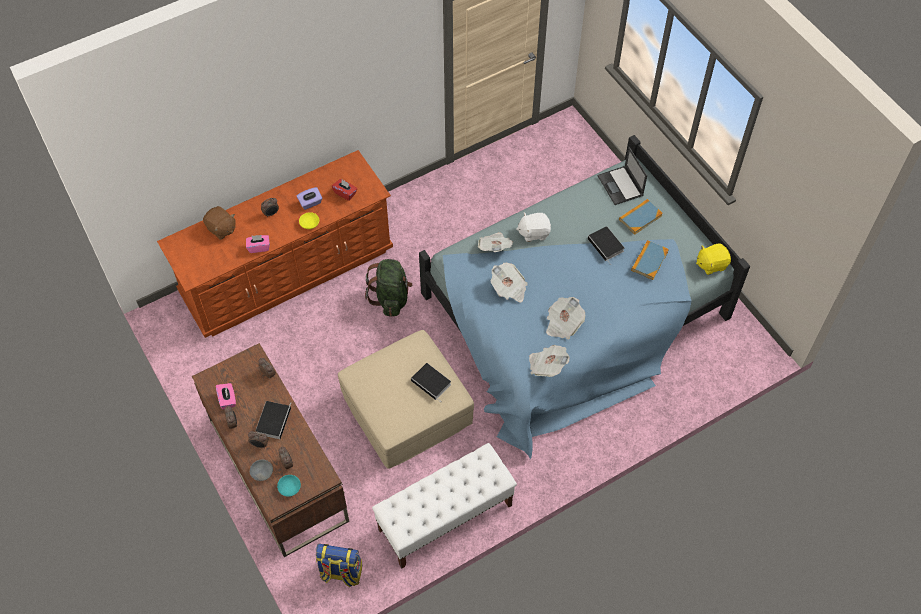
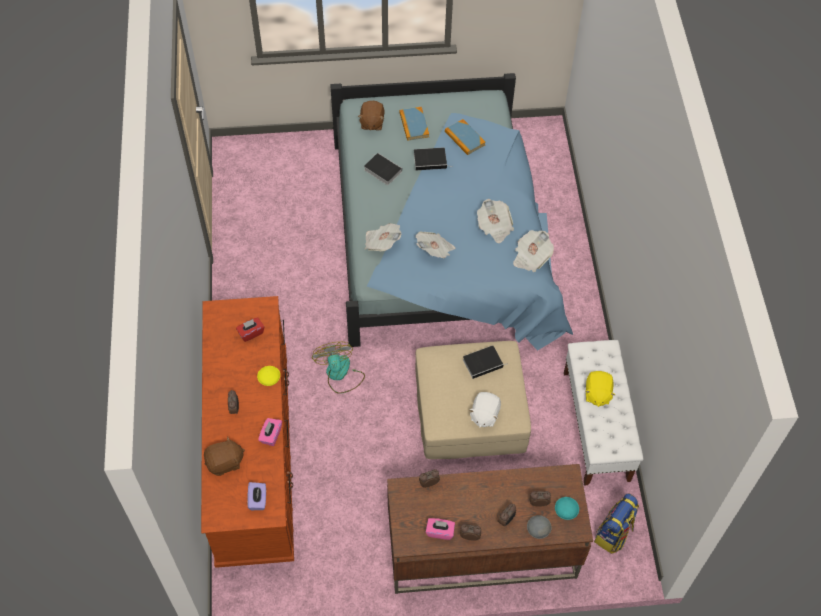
camera: 65 degrees left, 0 degrees up
book [256,401,291,439] -> book moved to [364,153,402,185]
purple tissue box [297,187,322,210] -> purple tissue box moved to [247,482,266,510]
green backpack [365,259,412,317] -> fan [312,342,365,394]
white plush toy [516,212,551,242] -> white plush toy moved to [470,392,501,428]
laptop [598,146,647,205] -> brown plush toy [358,101,385,131]
yellow plush toy [696,243,731,275] -> yellow plush toy moved to [586,371,615,407]

